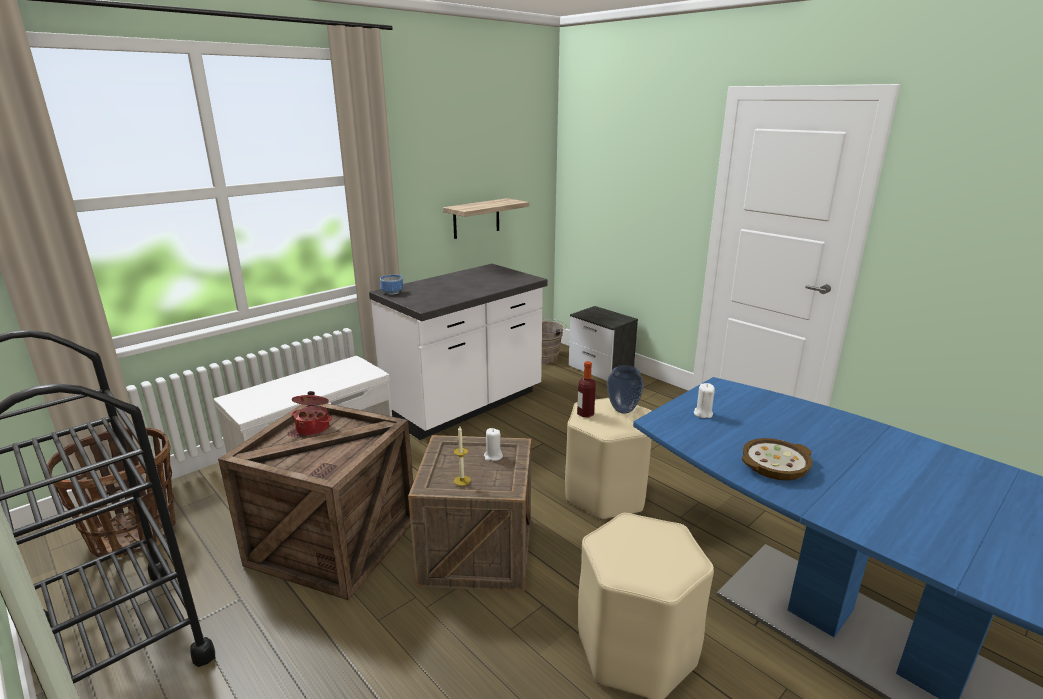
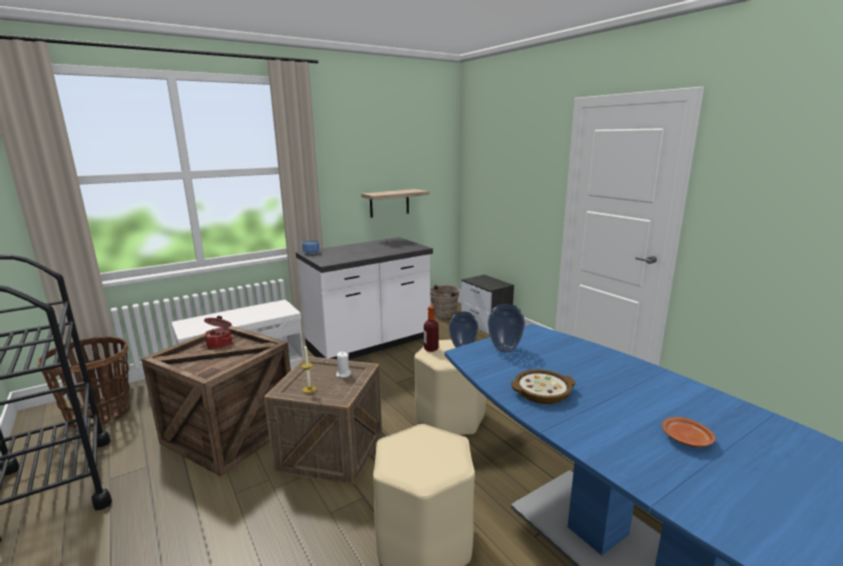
camera: 10 degrees right, 5 degrees down
white candle [694,383,715,418] -> vase [488,304,525,353]
none -> brown plate [662,417,716,448]

